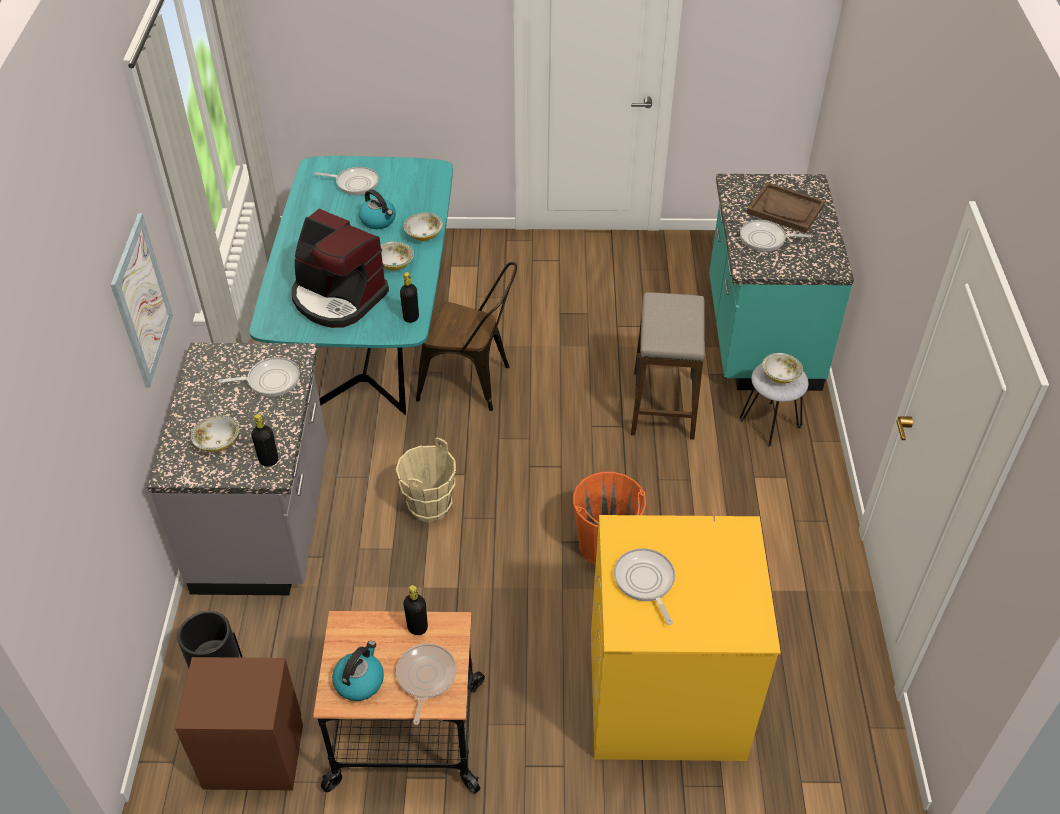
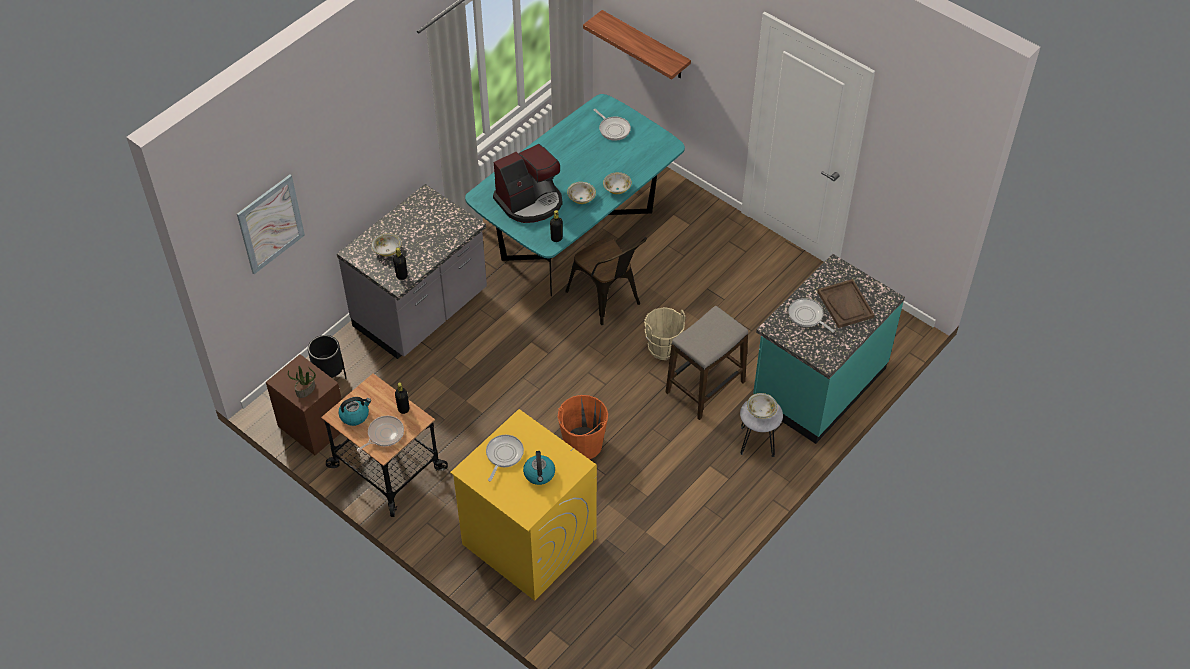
camera: 40 degrees right, 5 degrees up
picture [111,213,173,387] -> picture moved to [237,175,305,274]
frying pan [218,357,300,397] -> none
coffee machine [292,209,389,328] -> coffee machine turned 105 degrees counterclockwise [493,144,563,223]
kettle [359,189,396,229] -> kettle moved to [523,451,555,485]
beige bucket [396,438,456,522] -> beige bucket moved to [644,307,686,360]
none -> potted plant [288,366,316,398]
none -> shelf [583,10,691,79]

